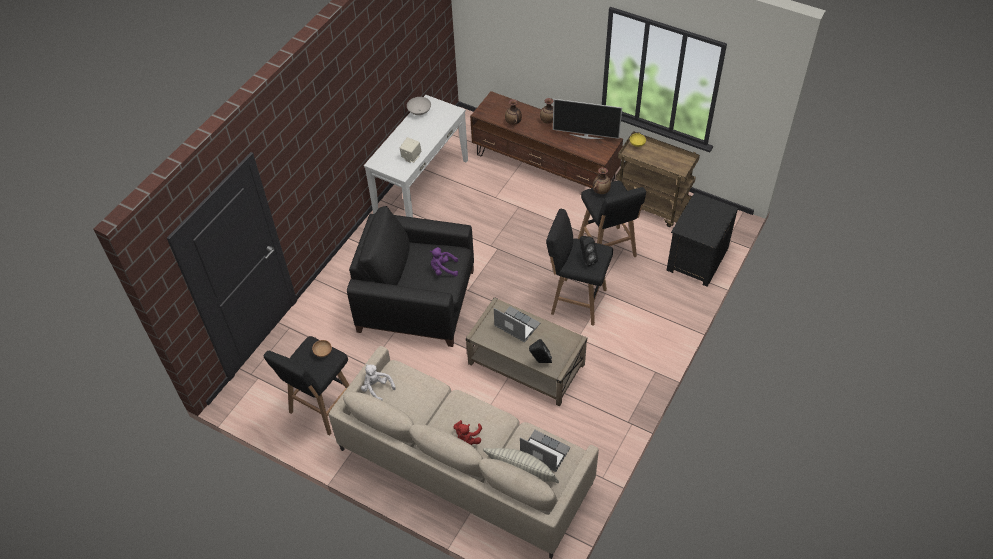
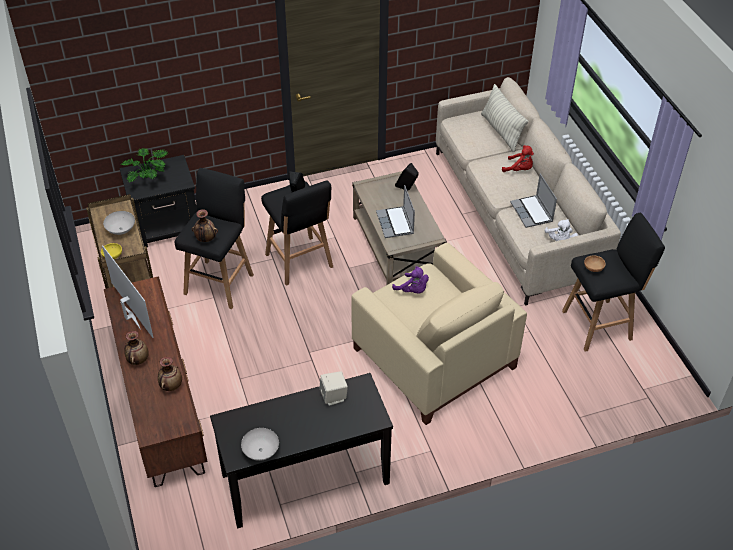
camera: 140 degrees left, 5 degrees down
black armchair [347,206,474,347] -> beige armchair [351,242,527,425]
white console table [364,95,468,217] -> black console table [210,373,393,528]
red plush toy [453,420,482,445] -> red plush toy turned 60 degrees clockwise [502,145,534,172]
laptop [520,430,571,472] -> laptop moved to [510,174,557,228]
none -> white bowl [103,211,135,235]
none -> potted plant [121,148,167,182]

